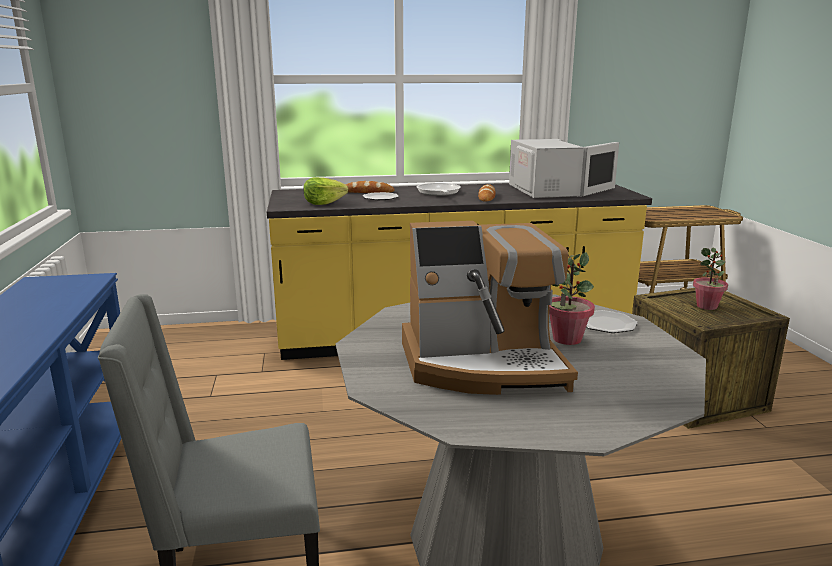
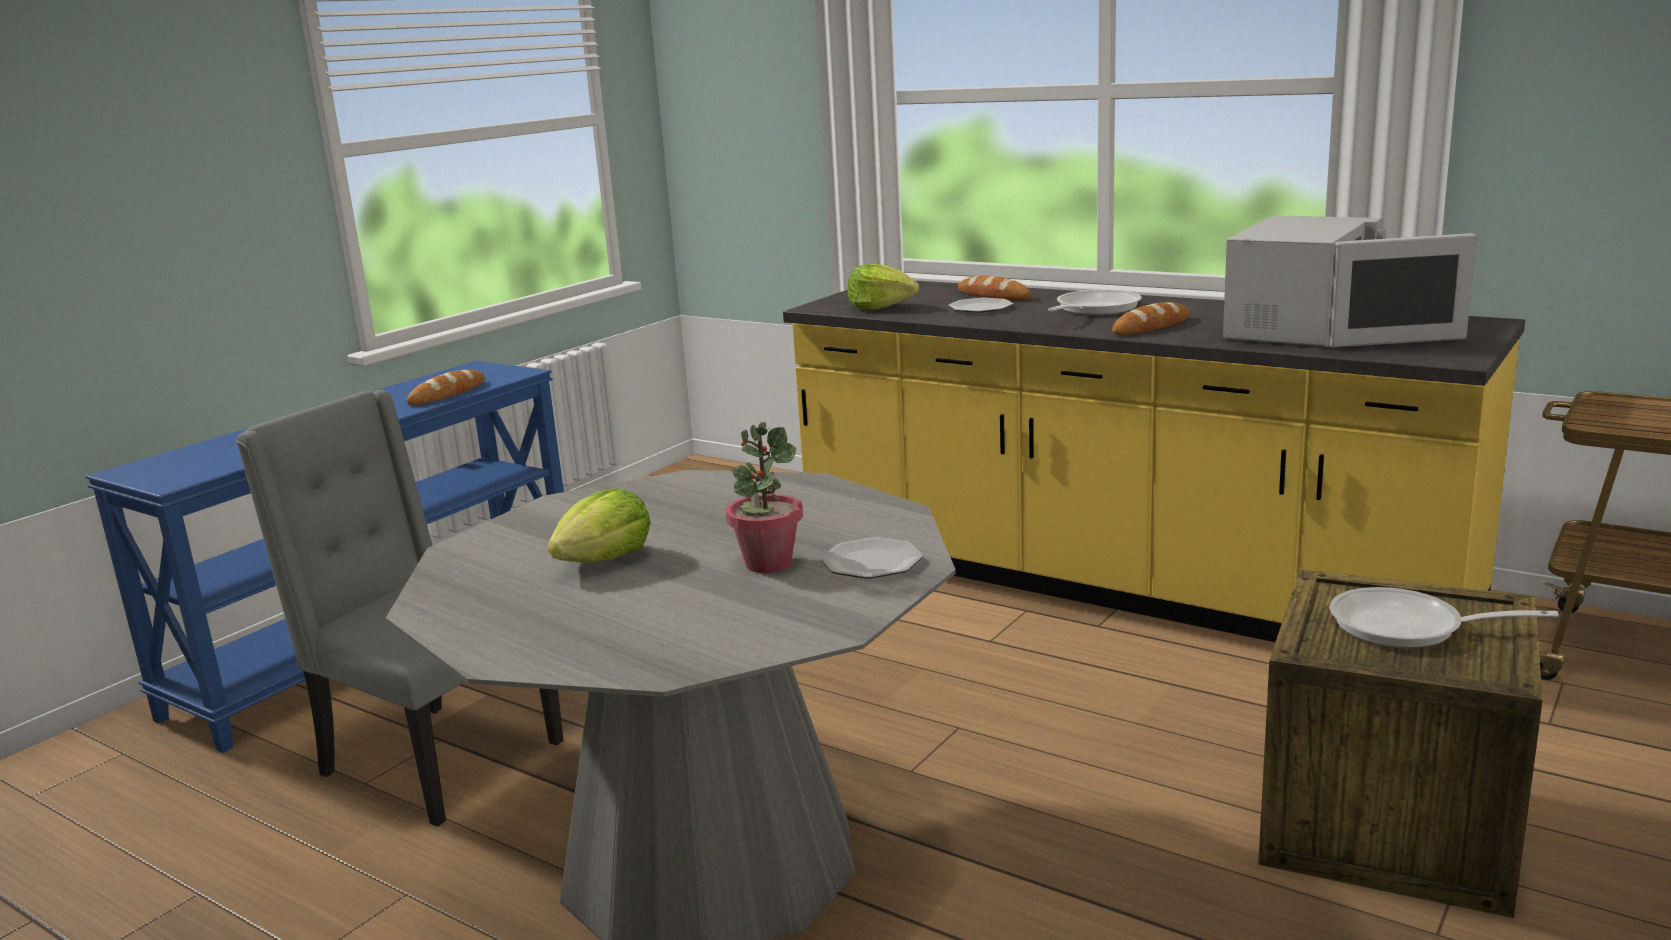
camera: 45 degrees right, 0 degrees up
coffee machine [402,221,578,395] -> lettuce [548,488,651,562]
potted plant [693,247,728,310] -> frying pan [1330,587,1559,648]
none -> bread [407,370,485,405]

